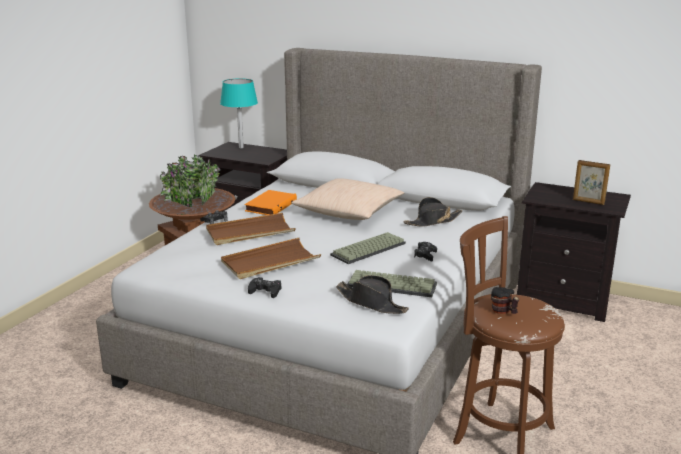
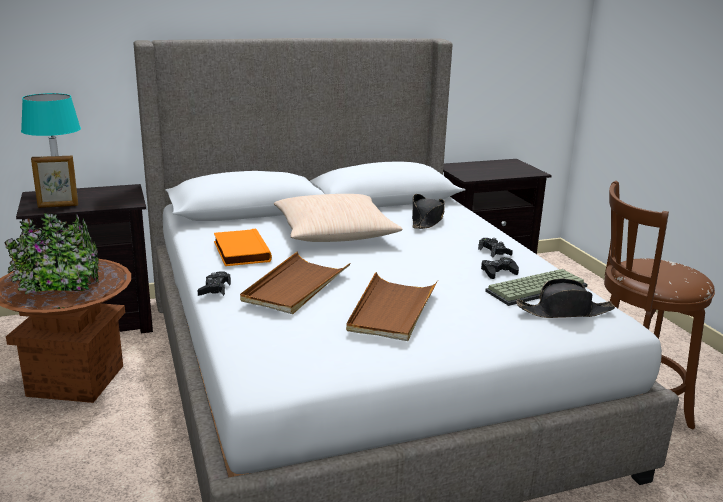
camera: 45 degrees left, 0 degrees up
black game controller [248,277,281,298] -> black game controller moved to [481,257,519,279]
keyboard [330,232,406,264] -> none
mug [491,287,519,314] -> none
picture frame [573,160,610,205] -> picture frame moved to [31,155,78,208]

